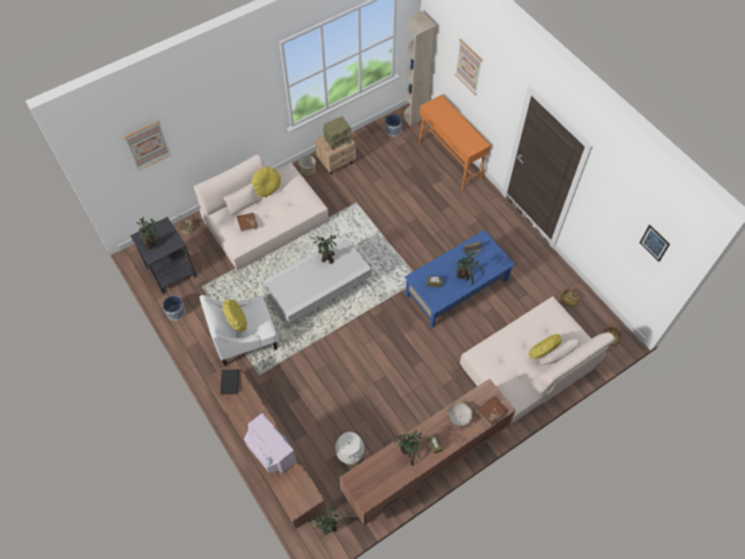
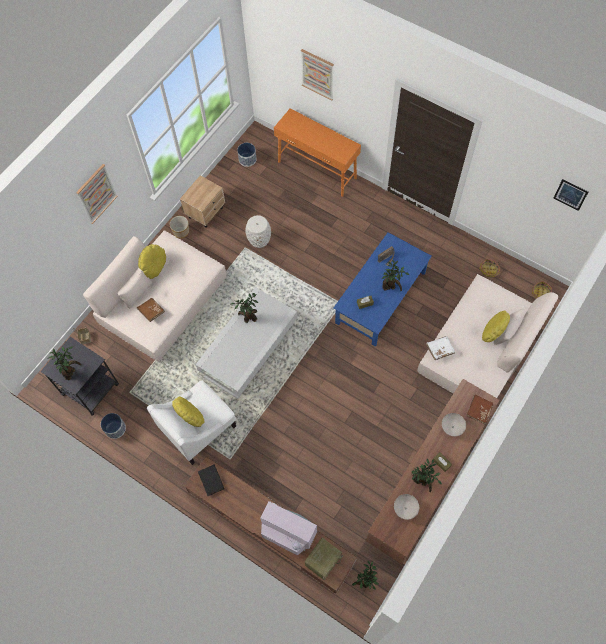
camera: 20 degrees left, 5 degrees up
picture [124,120,171,171] -> picture moved to [76,164,118,224]
radio [323,116,353,150] -> radio moved to [305,538,343,580]
white stool [335,432,364,465] -> white stool moved to [246,215,271,248]
beige bookcase [404,11,437,126] -> none
none -> white bowl [394,494,419,520]
none -> white book [426,336,455,360]

